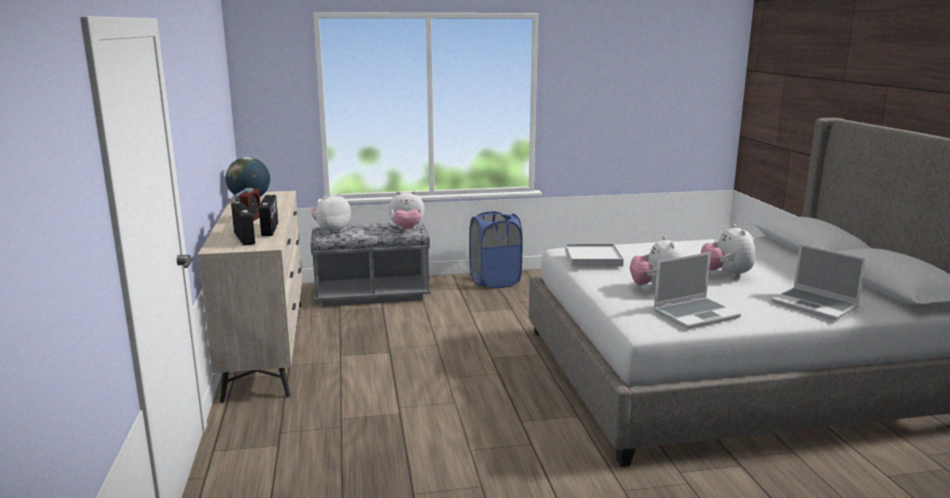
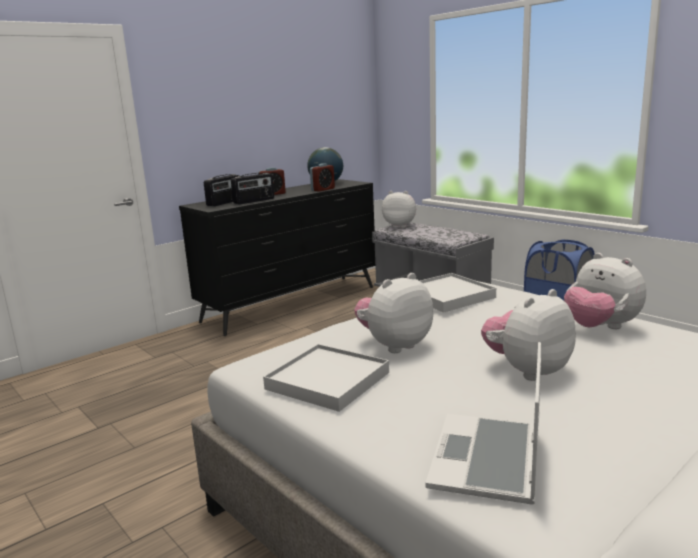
camera: 60 degrees right, 0 degrees up
beige dresser [198,191,303,403] -> black dresser [179,179,375,336]
plush toy [389,191,425,229] -> plush toy moved to [564,253,646,329]
laptop [653,252,741,329] -> white tray [263,344,389,412]
none -> alarm clock [310,163,335,192]

